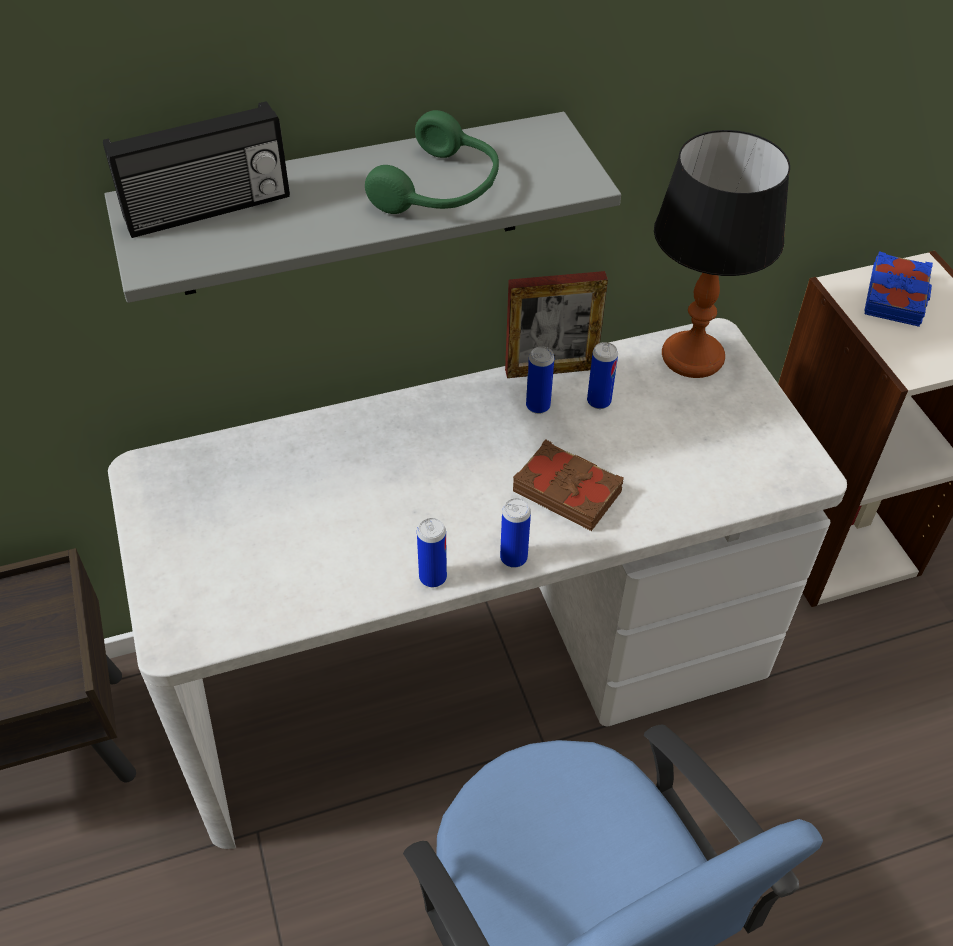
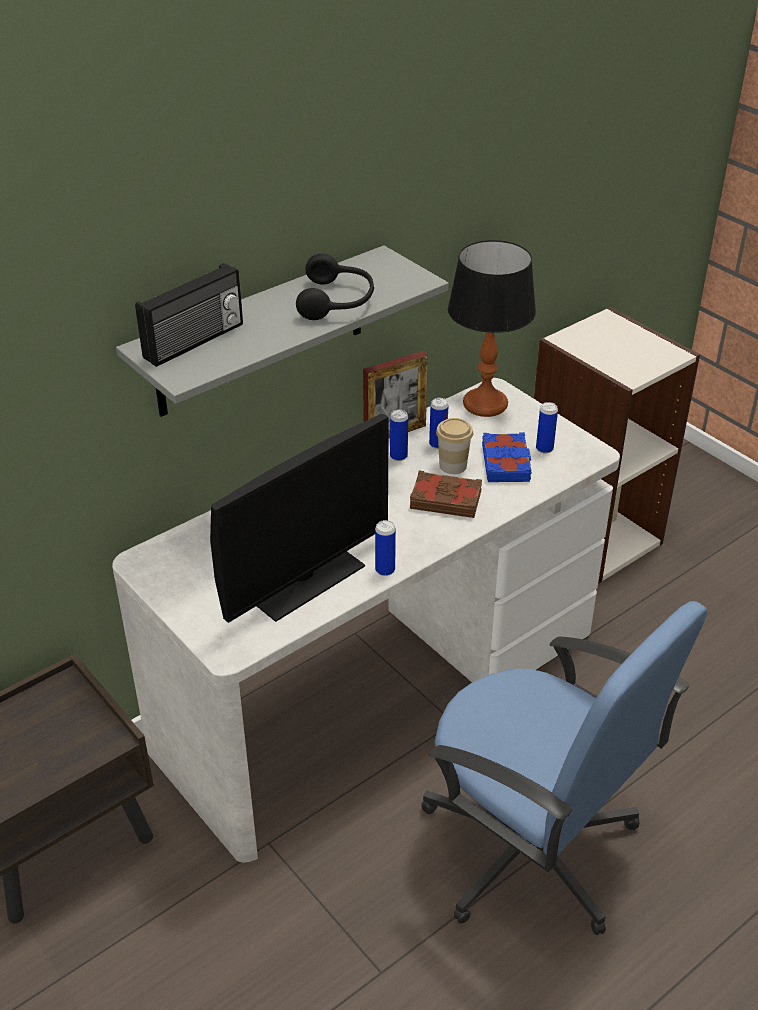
camera: 20 degrees left, 10 degrees down
green headphones [365,110,499,214] -> black headphones [296,253,374,320]
can [500,498,531,568] -> can moved to [536,402,558,453]
blue book [864,251,933,327] -> blue book moved to [482,432,532,482]
none -> monitor [210,414,389,623]
none -> cup [436,418,473,474]

